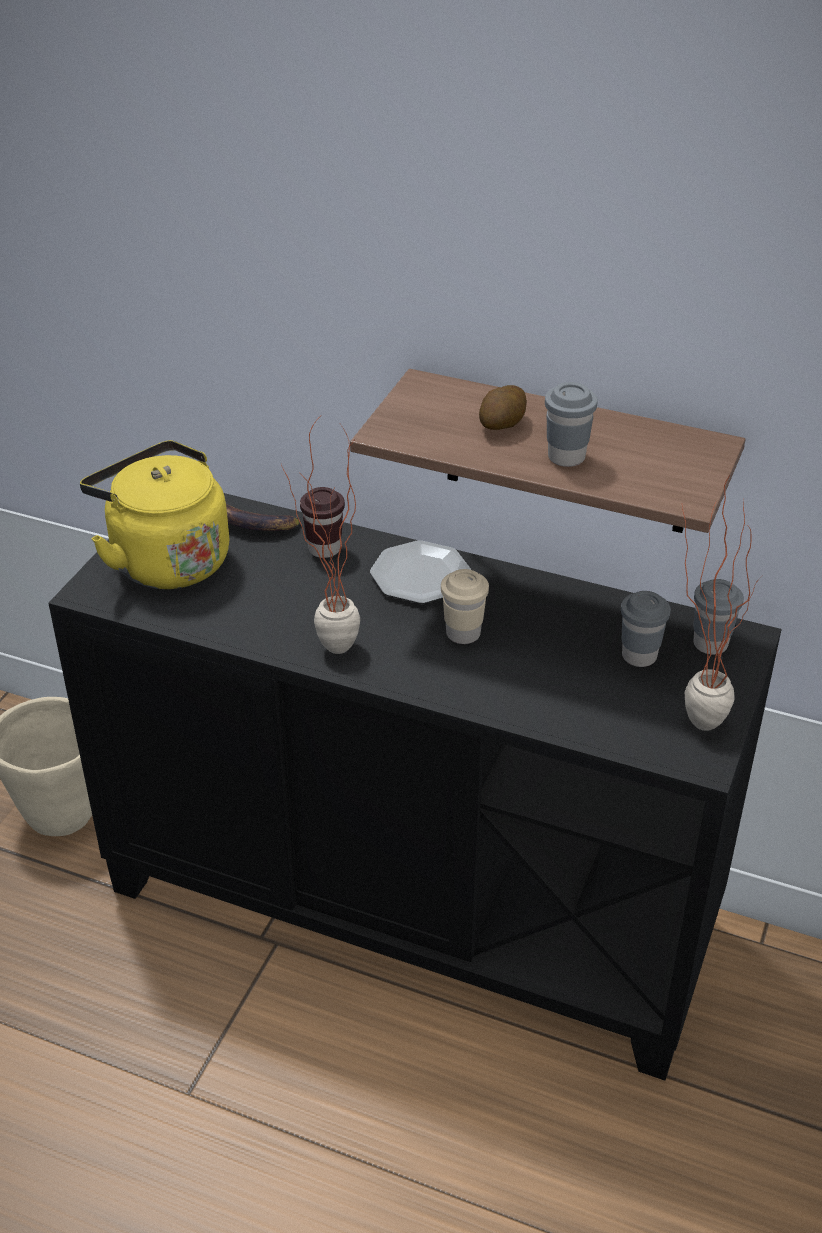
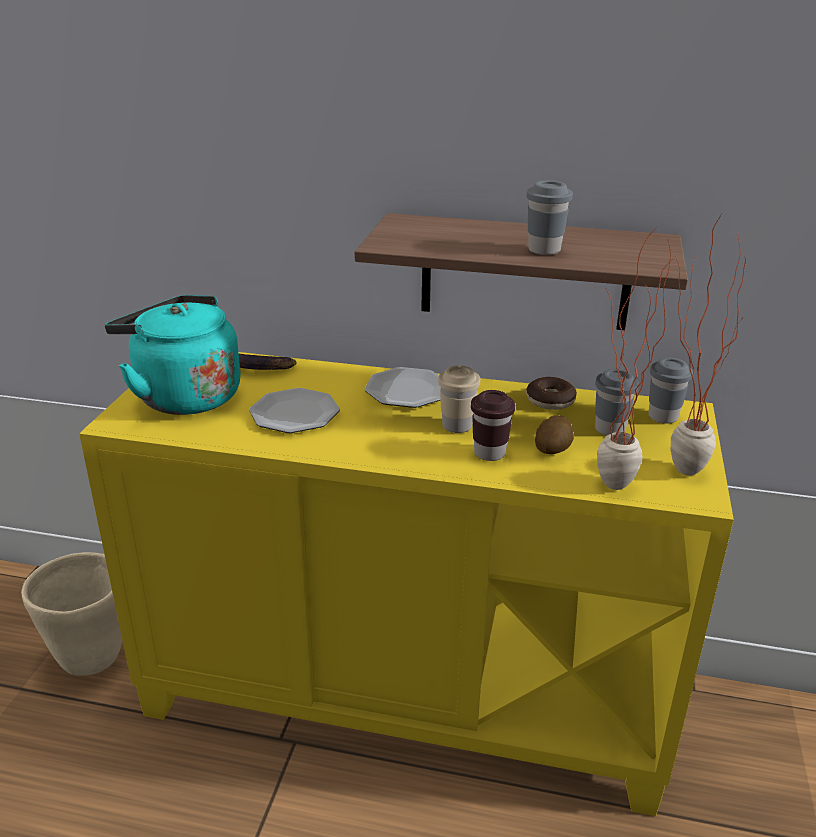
camera: 10 degrees left, 10 degrees down
black cabinet [48,493,782,1081] -> yellow cabinet [79,352,734,816]
yellow kettle [80,440,229,589] -> turquoise kettle [105,295,241,415]
potted plant [281,418,360,654] -> potted plant moved to [597,227,676,490]
brown cup [300,487,345,558] -> brown cup moved to [471,390,515,461]
potato [479,385,527,430] -> potato moved to [535,415,574,454]
none -> plate [249,388,340,433]
none -> donut [526,377,577,410]

